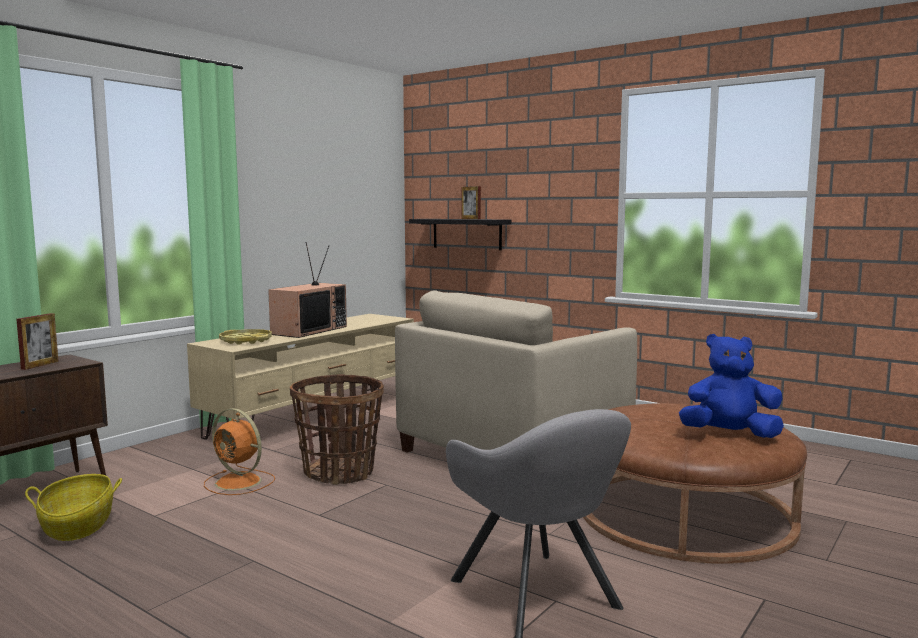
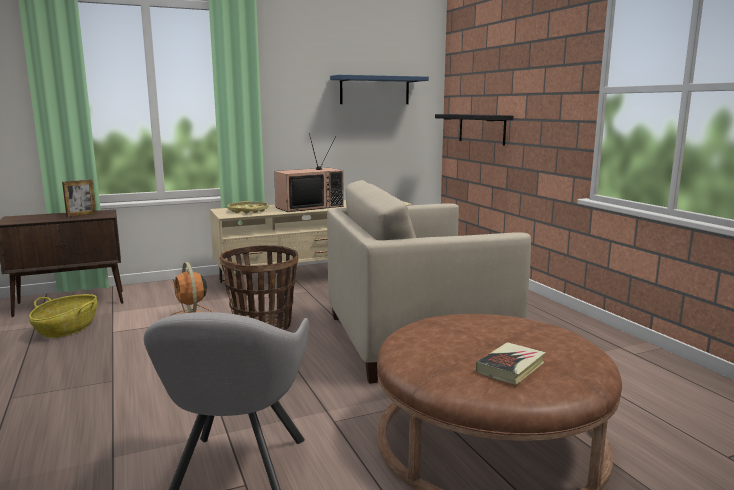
camera: 30 degrees right, 5 degrees up
picture frame [461,186,481,219] -> none
blue plush toy [679,334,784,438] -> book [476,342,546,385]
none -> blue shelf [330,75,429,104]

